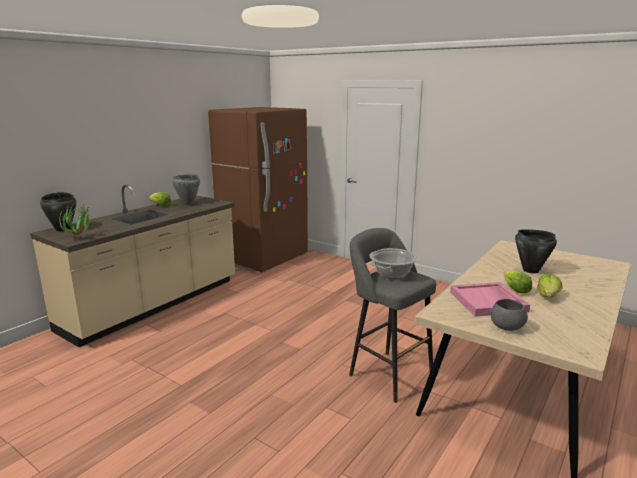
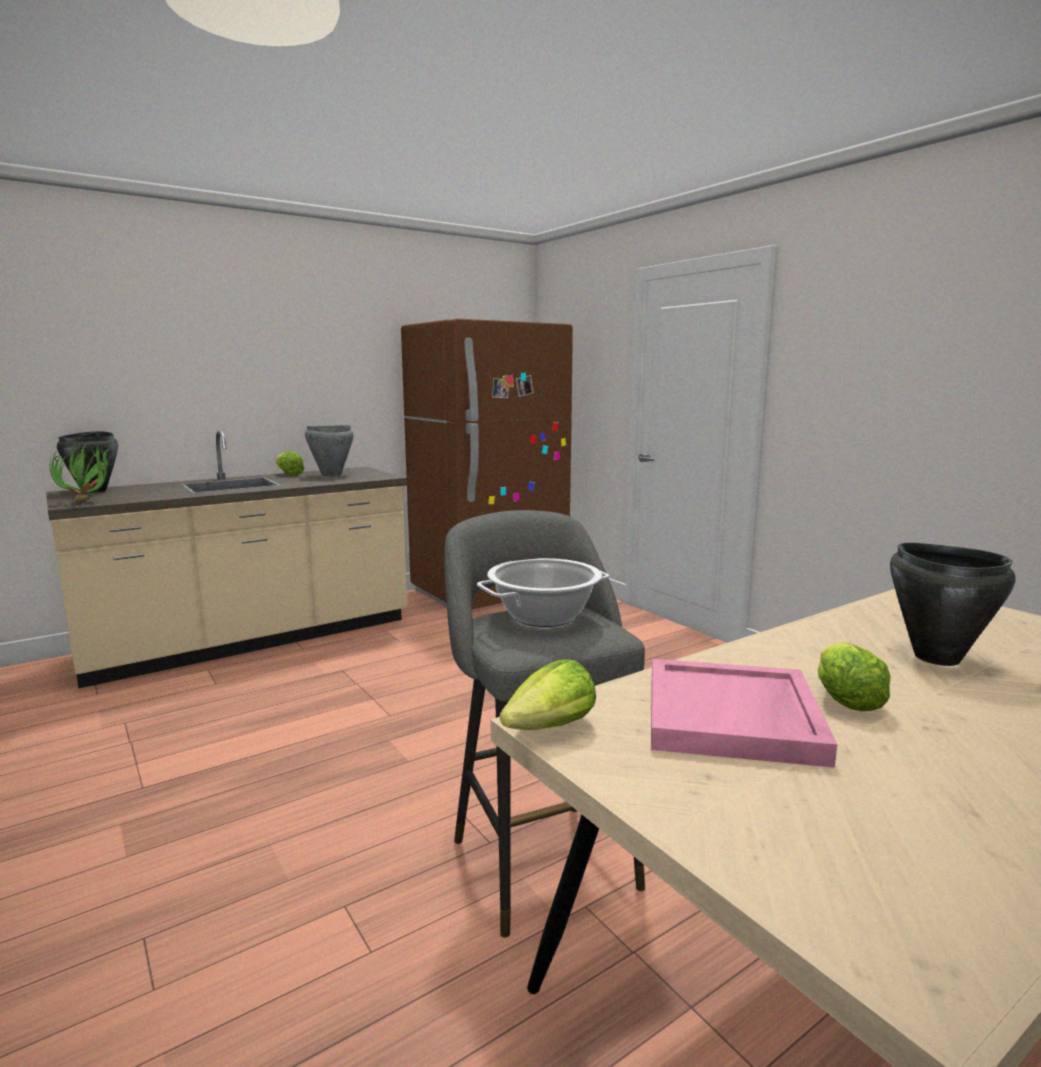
camera: 20 degrees right, 5 degrees down
grey bowl [491,299,528,331] -> none
lettuce [537,274,562,298] -> lettuce moved to [500,659,596,730]

